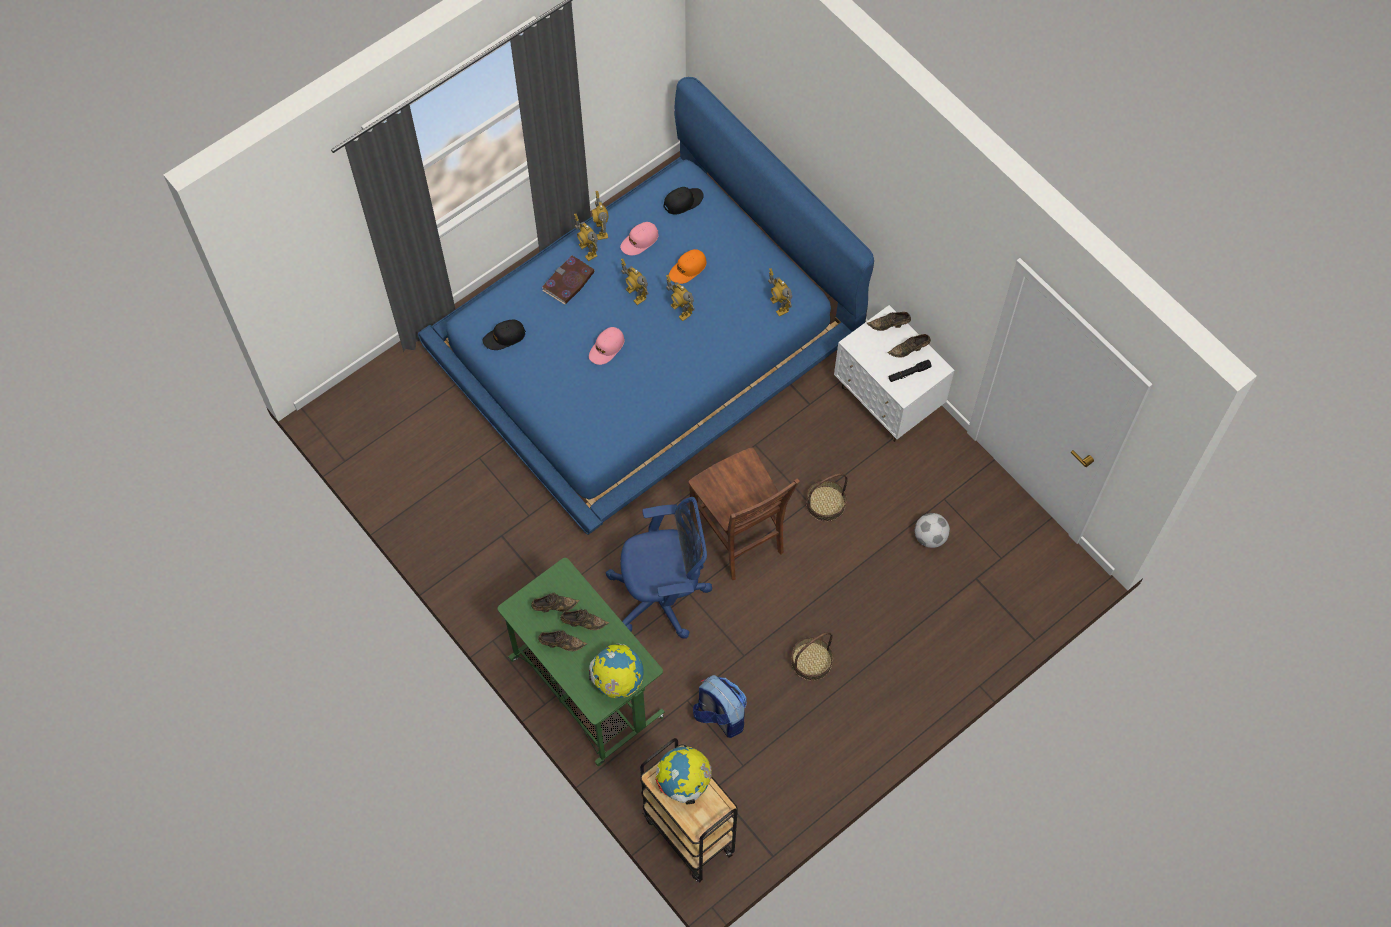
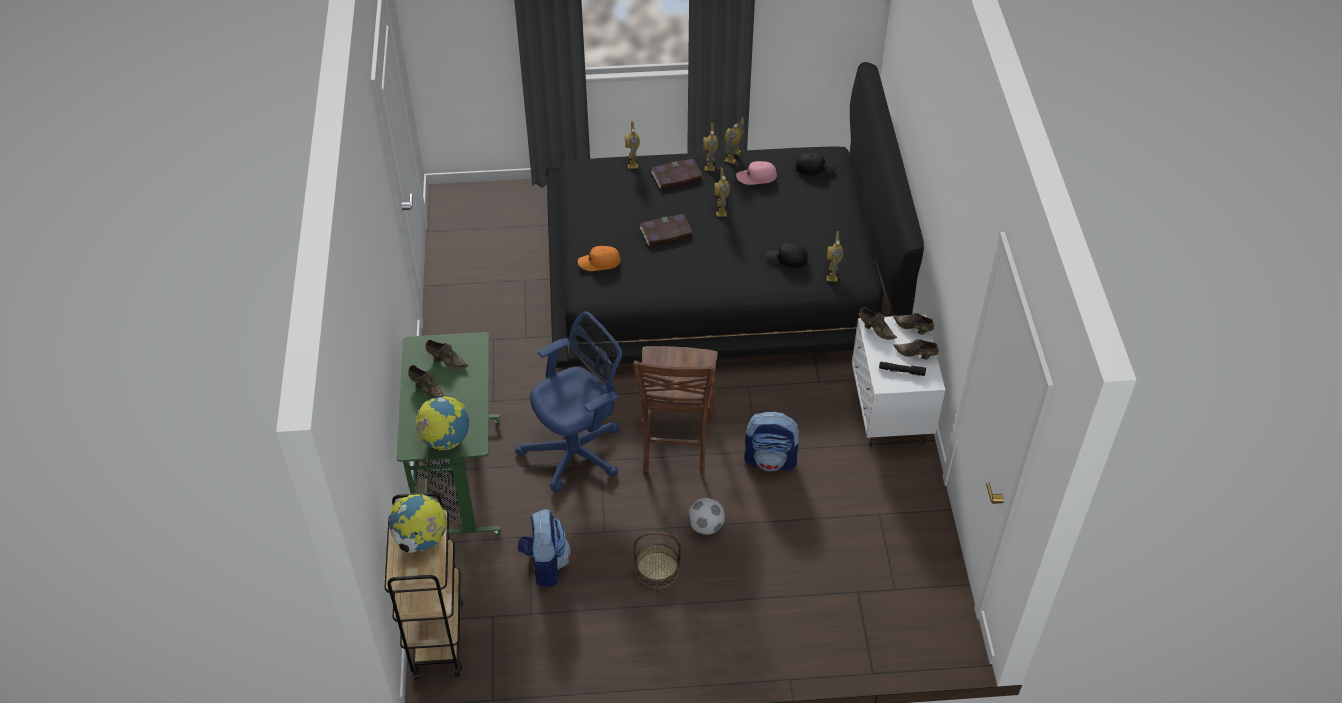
camera: 35 degrees right, 15 degrees down
blue bed [418,77,874,535] -> black bed [546,62,924,368]
black cap [483,320,526,350] -> black cap moved to [766,243,808,268]
brown shoe [560,609,609,630] -> brown shoe moved to [859,307,897,340]
pink cap [589,327,624,365] -> book [640,214,693,246]
blue office chair [606,497,712,639] -> blue office chair turned 60 degrees counterclockwise [515,312,622,492]
toy robot [666,275,695,321] -> toy robot moved to [625,121,640,169]
orange cap [669,249,706,284] -> orange cap moved to [578,246,621,271]
basket [806,473,848,522] -> backpack [744,411,801,471]
football [915,513,950,548] -> football moved to [688,498,725,535]

